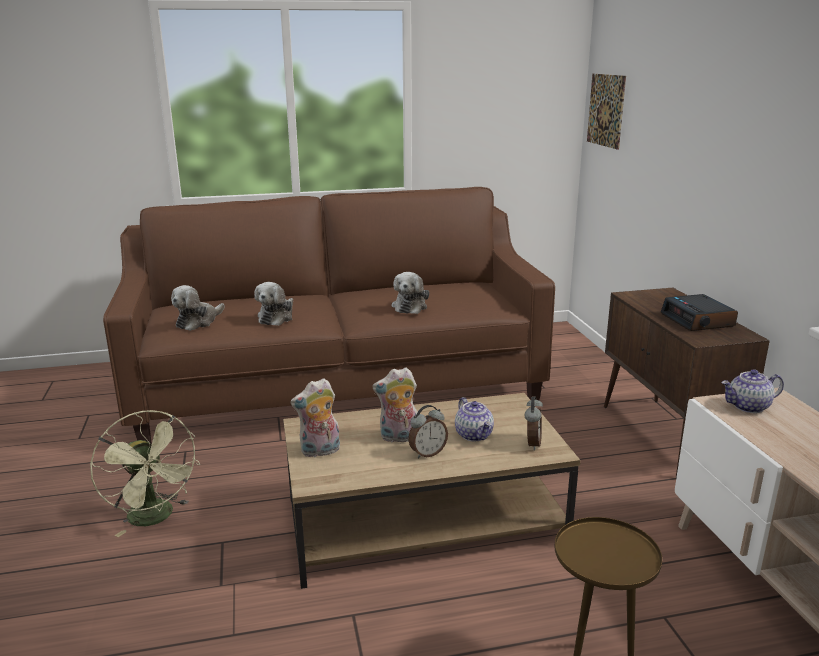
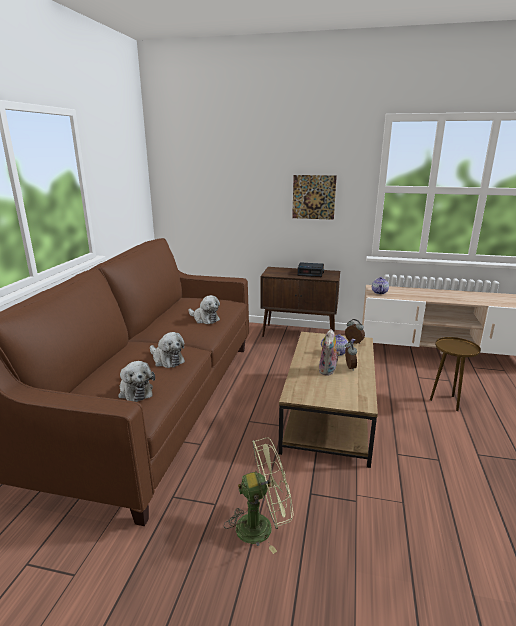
camera: 65 degrees left, 0 degrees up
plush toy [290,378,340,457] -> none
picture [587,74,626,150] -> picture moved to [292,175,337,220]

